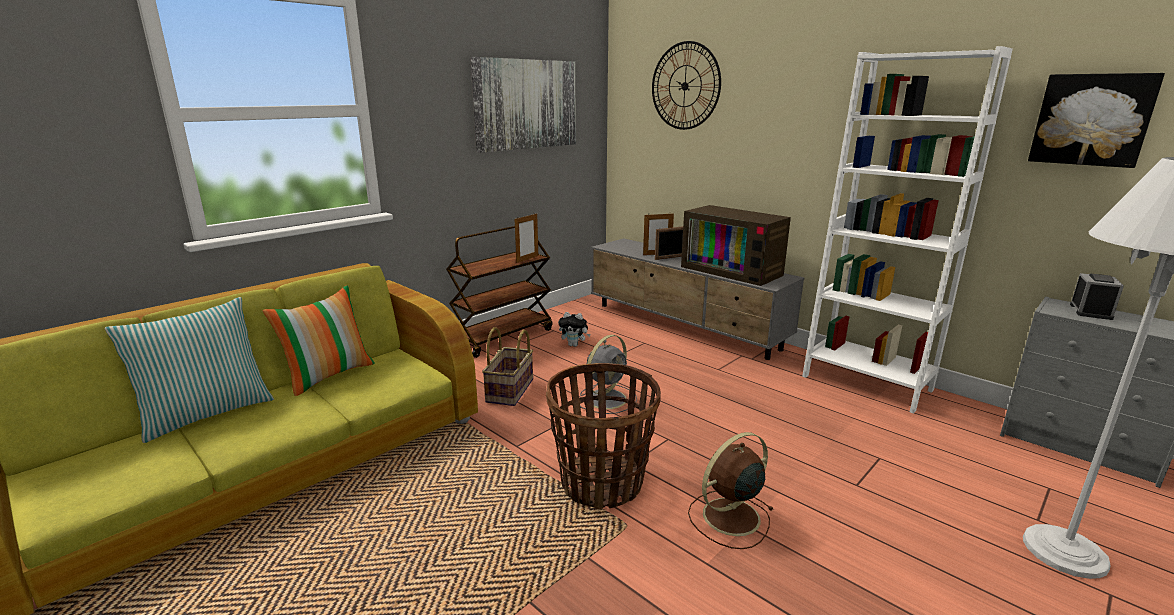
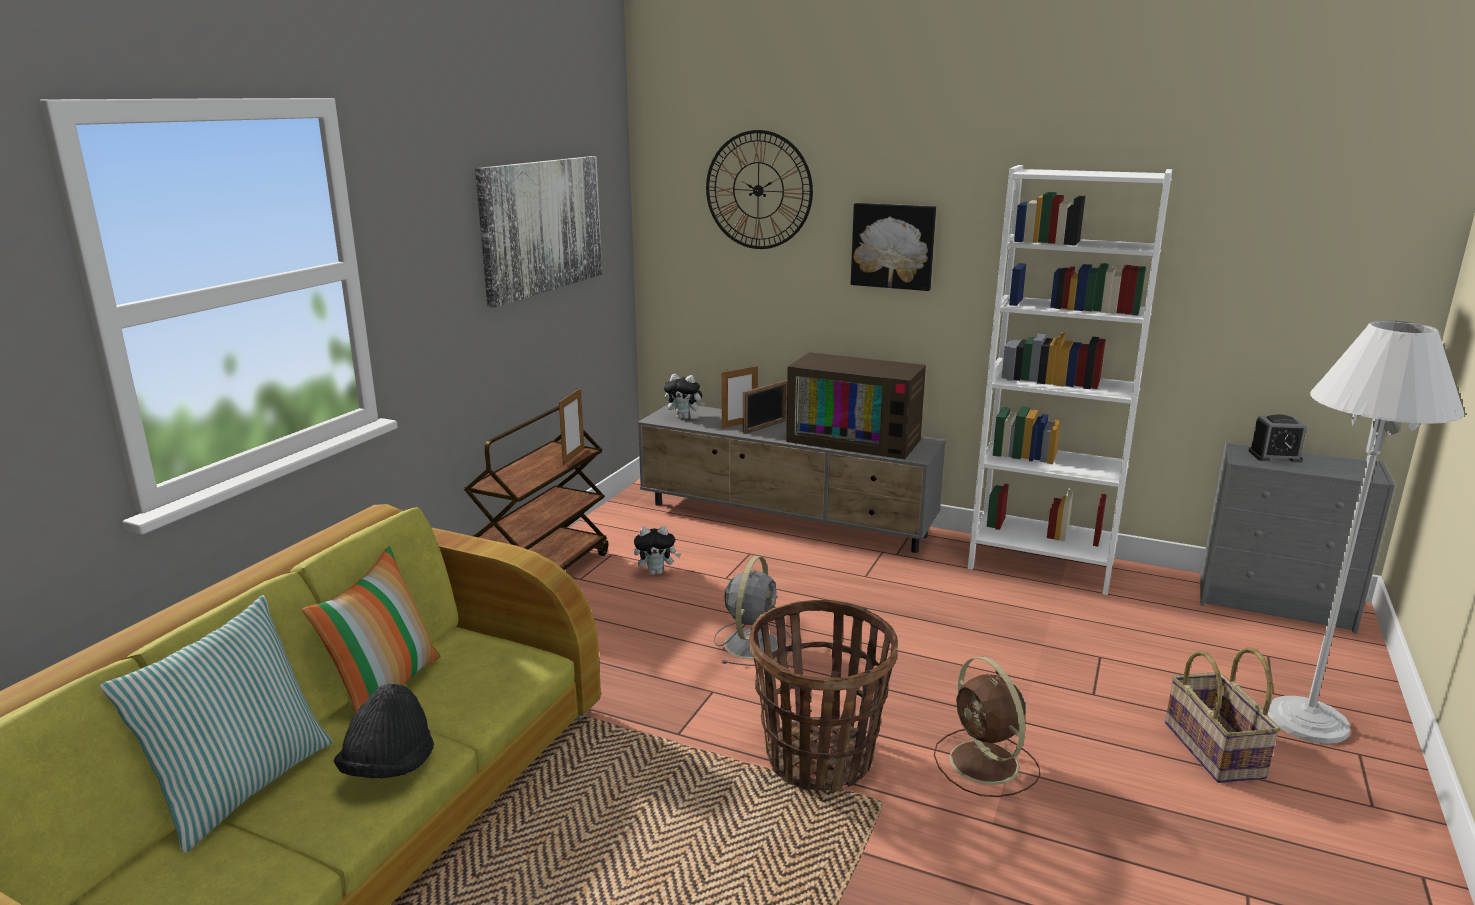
camera: 20 degrees left, 0 degrees up
basket [482,327,533,406] -> basket moved to [1165,647,1280,783]
brown fan [688,432,774,549] -> brown fan turned 60 degrees counterclockwise [934,656,1040,797]
picture [1028,73,1165,168] -> picture moved to [851,203,936,291]
alarm clock [1070,273,1124,320] -> alarm clock turned 90 degrees clockwise [1249,414,1307,462]
none -> black hat [334,684,434,779]
none -> plush toy [664,374,705,419]

